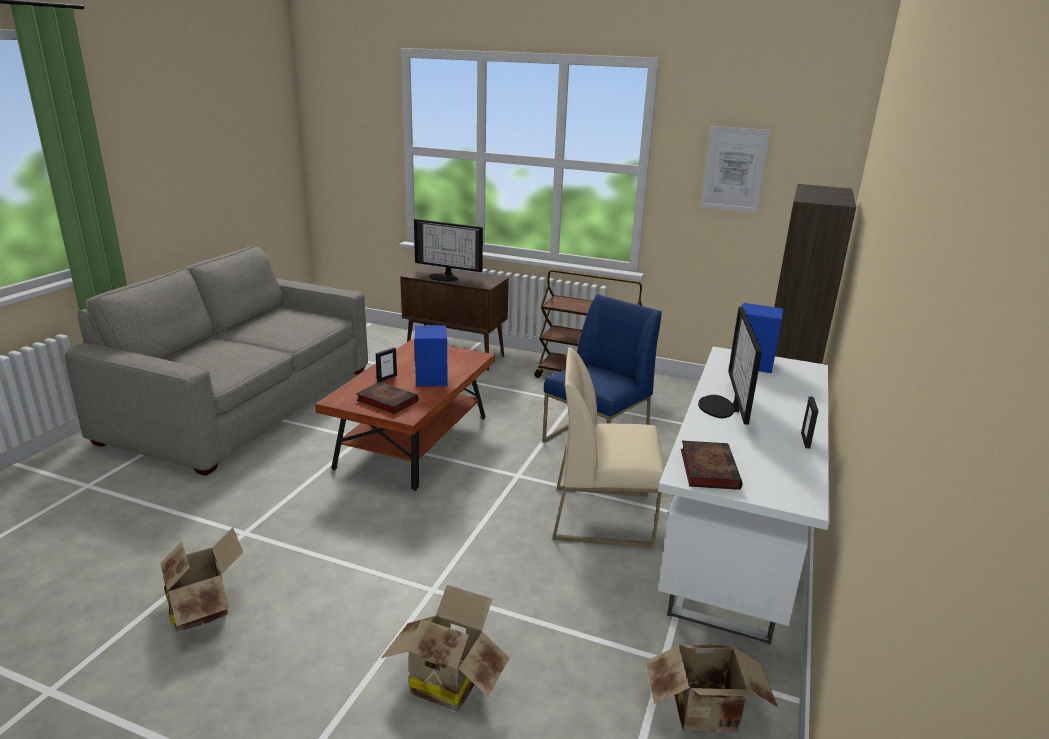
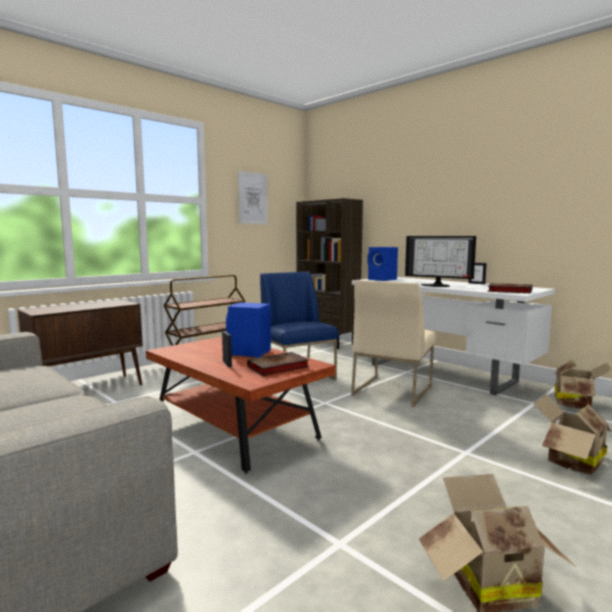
camera: 65 degrees left, 15 degrees down
monitor [414,219,483,281] -> none

